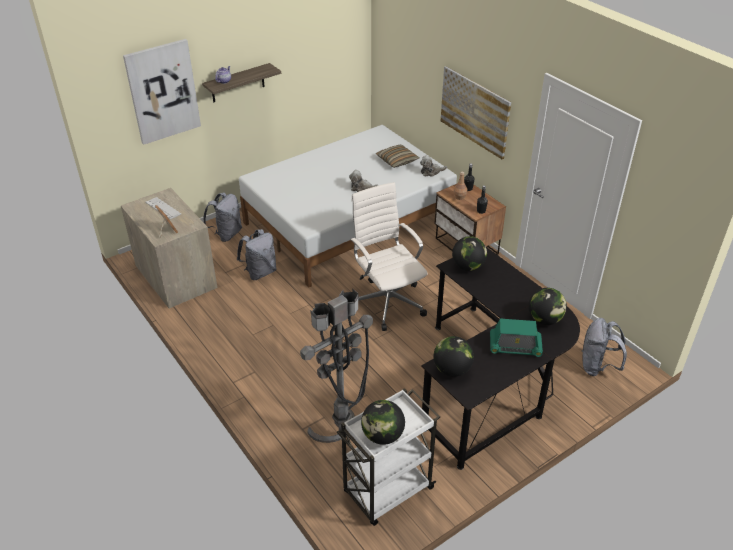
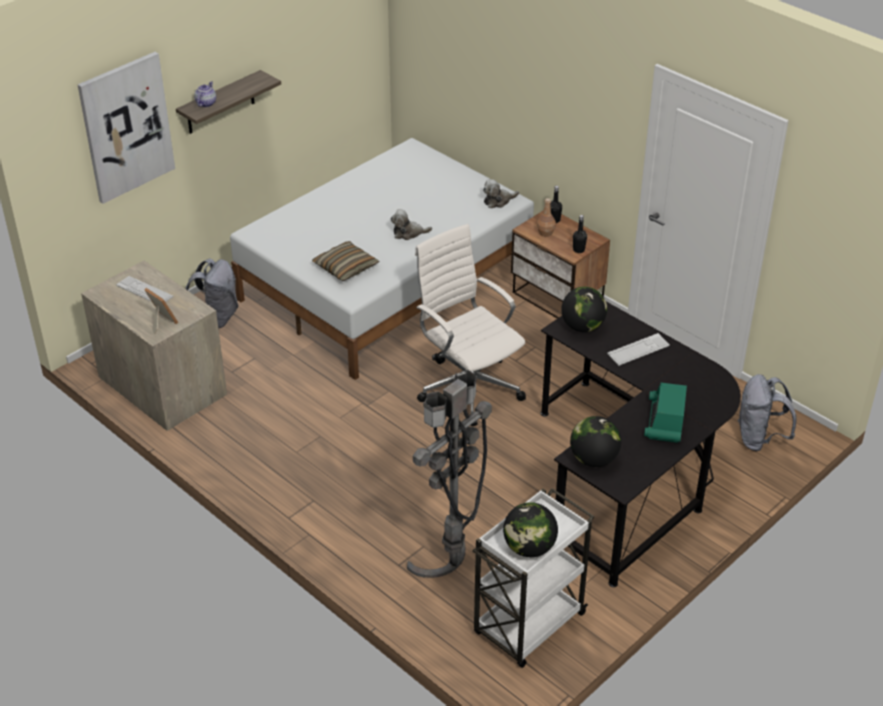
camera: 10 degrees left, 0 degrees up
grey backpack [237,229,277,280] -> none
pillow [376,145,419,168] -> pillow moved to [312,241,380,281]
picture [441,66,511,159] -> none
radio [490,319,543,357] -> radio turned 105 degrees clockwise [644,383,687,443]
globe [528,288,567,325] -> none
none -> keyboard [607,333,670,366]

